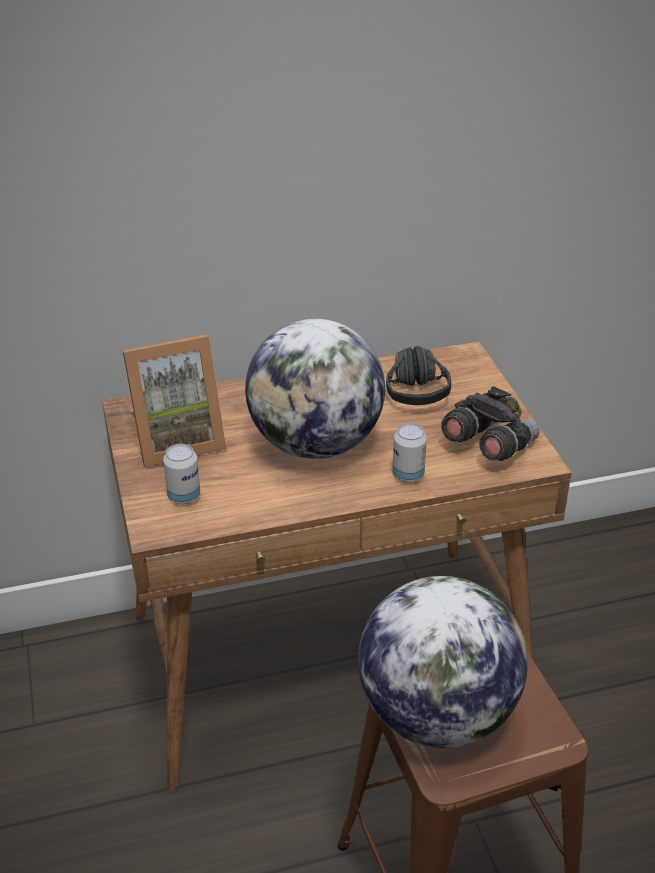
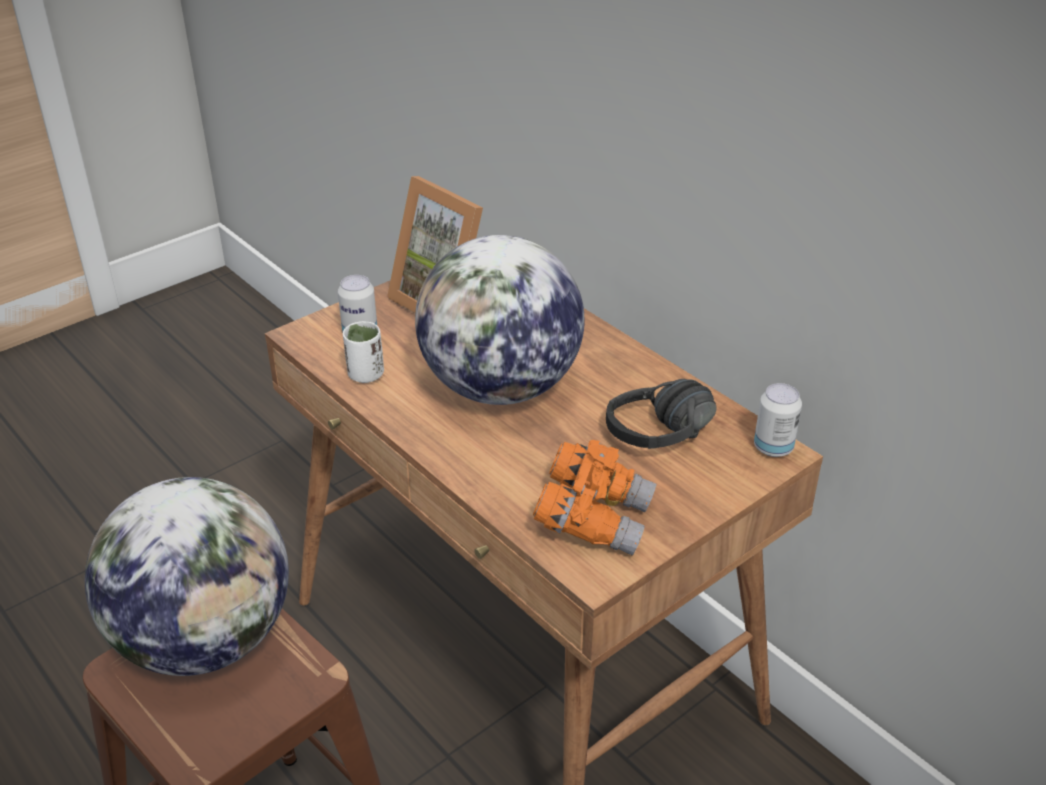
camera: 65 degrees right, 0 degrees up
can [392,423,427,482] -> can moved to [754,383,802,457]
grey binoculars [441,386,540,461] -> orange binoculars [533,440,656,555]
none -> white cup [343,321,384,383]

